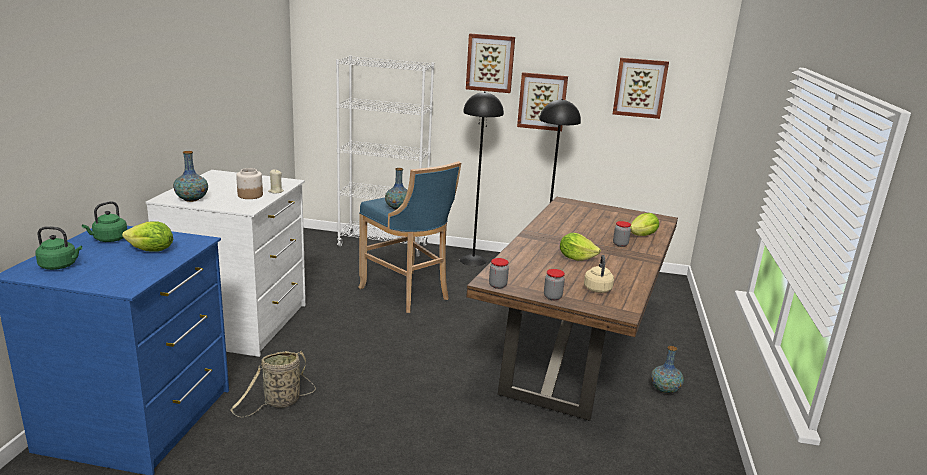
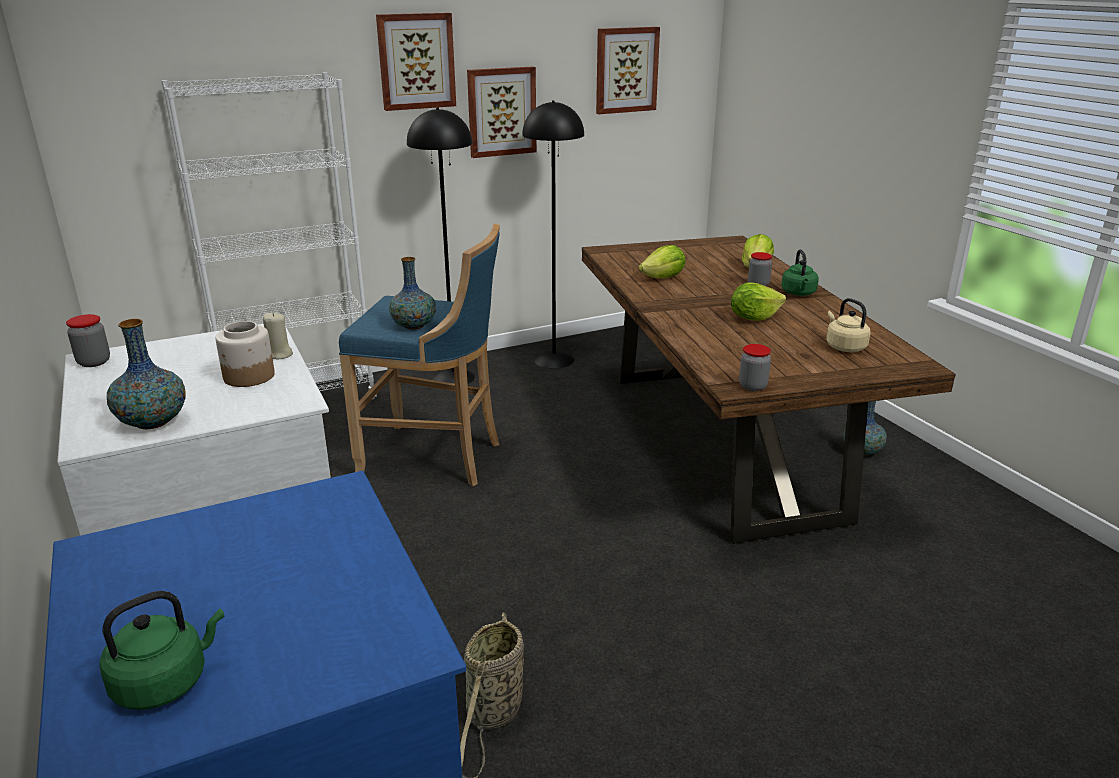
camera: 35 degrees left, 5 degrees up
green kettle [82,201,127,242] -> green kettle moved to [781,249,819,296]
lettuce [122,221,173,251] -> lettuce moved to [639,245,686,278]
jar [544,269,565,300] -> jar moved to [66,314,110,367]

